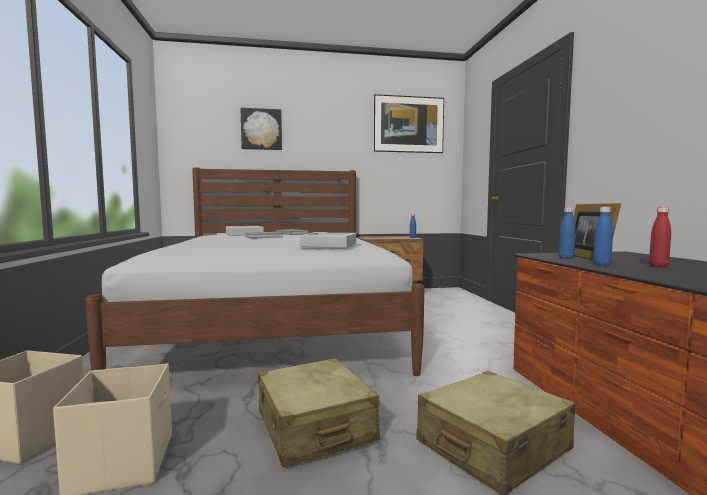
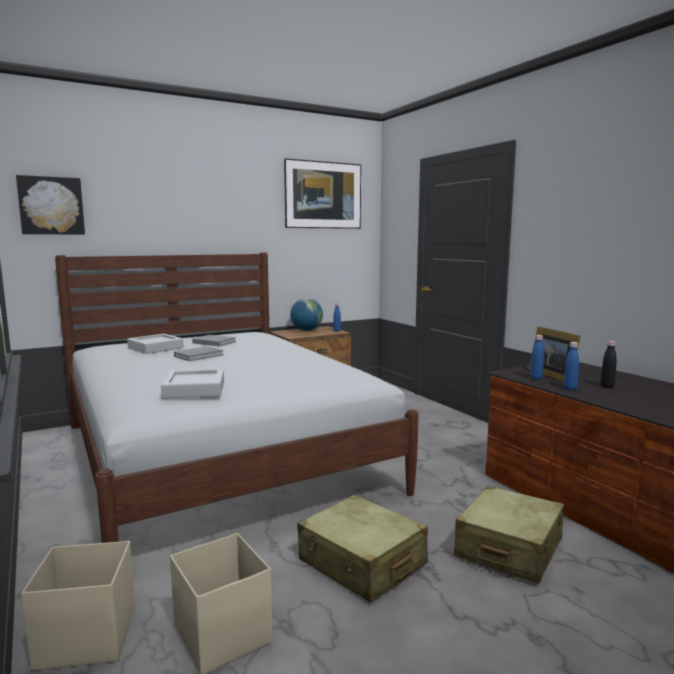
camera: 20 degrees left, 5 degrees up
picture [240,108,282,150] -> picture moved to [16,175,85,235]
grey tray [300,232,356,248] -> grey tray moved to [161,369,224,399]
red bottle [649,207,671,267] -> black bottle [601,341,617,388]
none -> globe [290,298,323,331]

